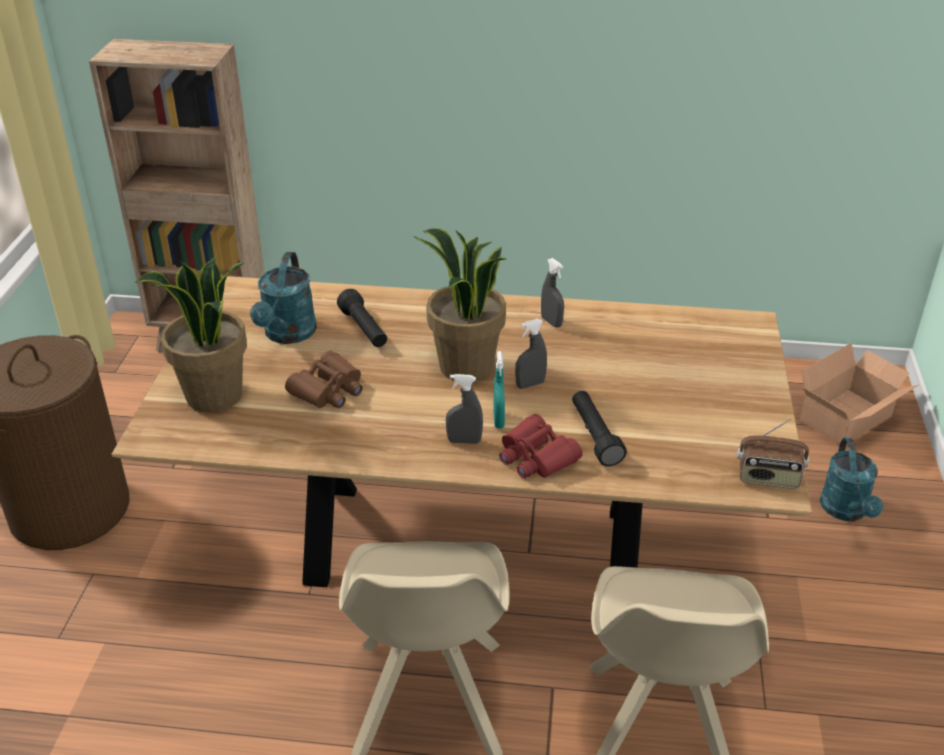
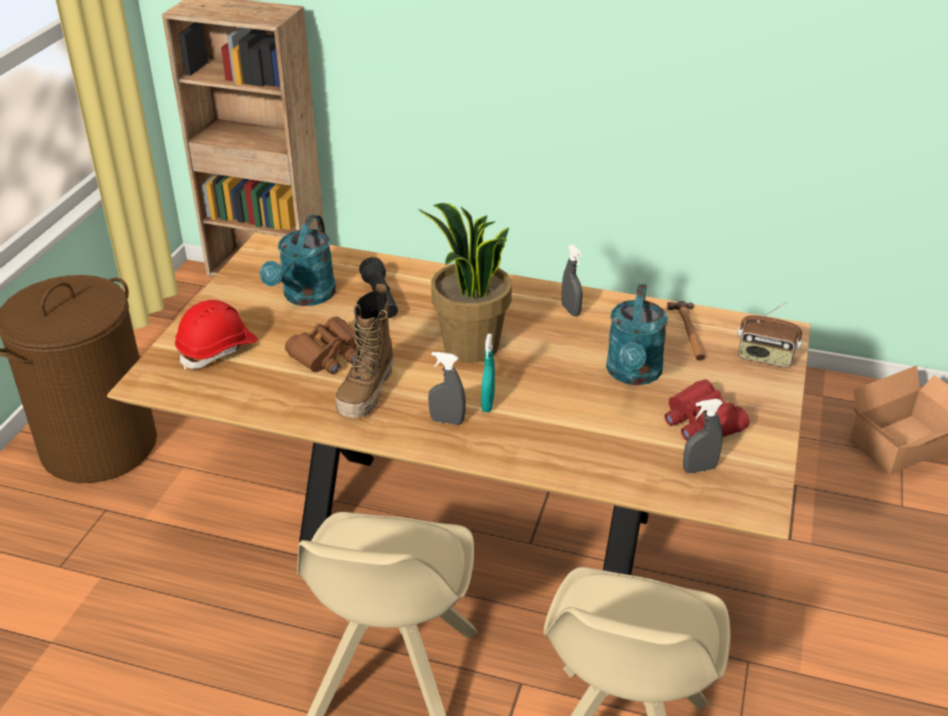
camera: 10 degrees right, 0 degrees up
potted plant [135,256,247,413] -> red hard hat [175,300,258,370]
red binoculars [499,414,583,478] -> red binoculars moved to [665,379,750,441]
grey spray bottle [515,319,547,389] -> grey spray bottle moved to [683,398,723,474]
black flashlight [572,391,627,466] -> none
radio [737,418,809,489] -> radio moved to [737,302,802,368]
turquoise watering can [820,438,883,521] -> turquoise watering can moved to [606,284,668,385]
none -> boot [335,284,394,418]
none -> hammer [667,301,705,360]

